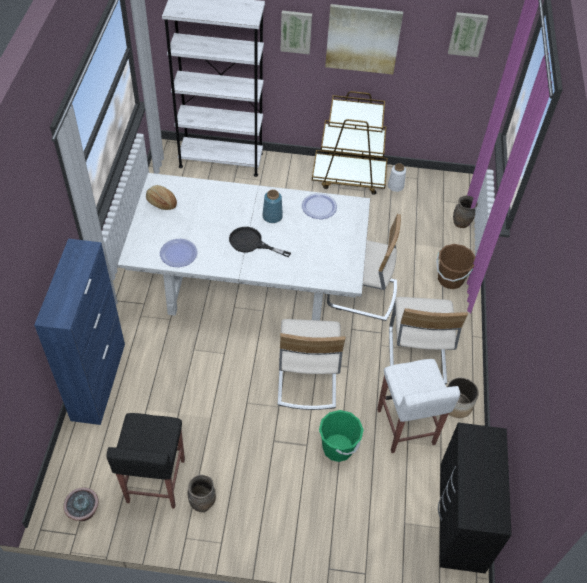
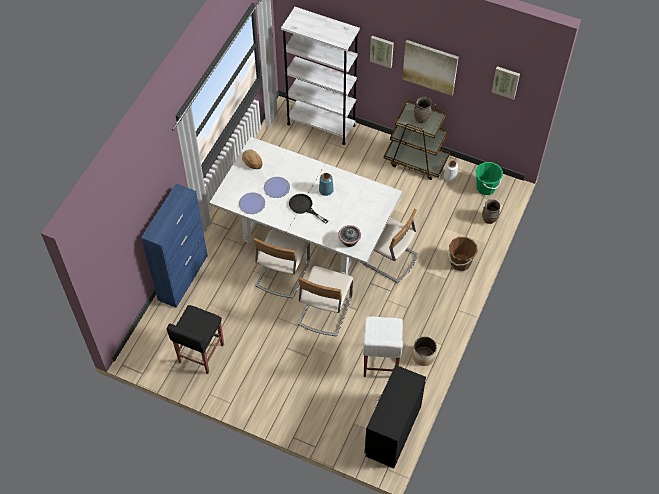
camera: 20 degrees right, 5 degrees up
potted plant [63,488,99,521] -> potted plant moved to [338,225,361,247]
brown vase [187,475,216,512] -> brown vase moved to [414,97,432,123]
plate [302,193,337,219] -> plate moved to [264,177,290,198]
green bucket [319,410,364,462] -> green bucket moved to [476,162,503,195]
beige chair [389,297,468,384] -> beige chair moved to [254,229,310,298]

